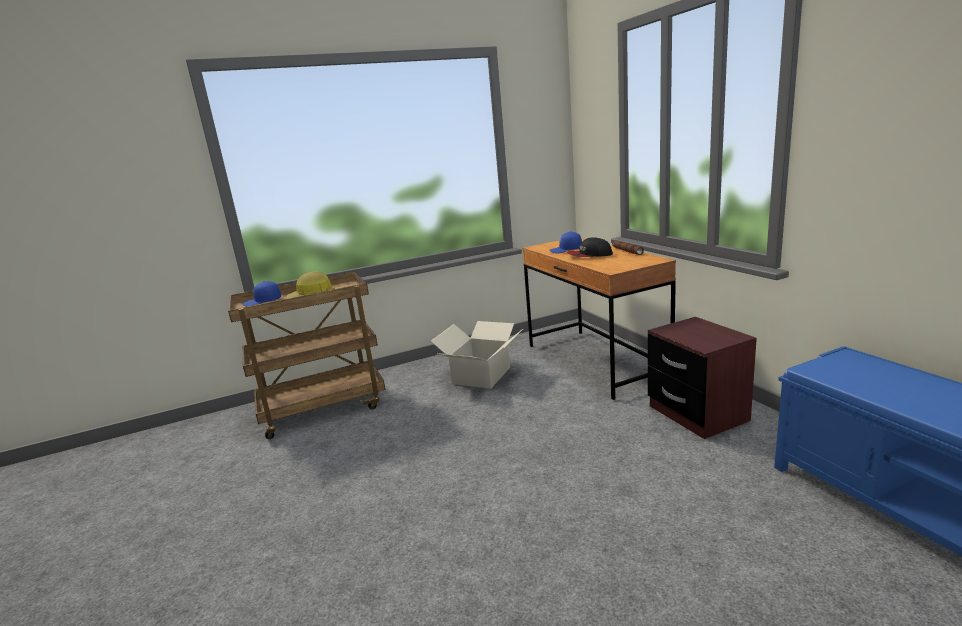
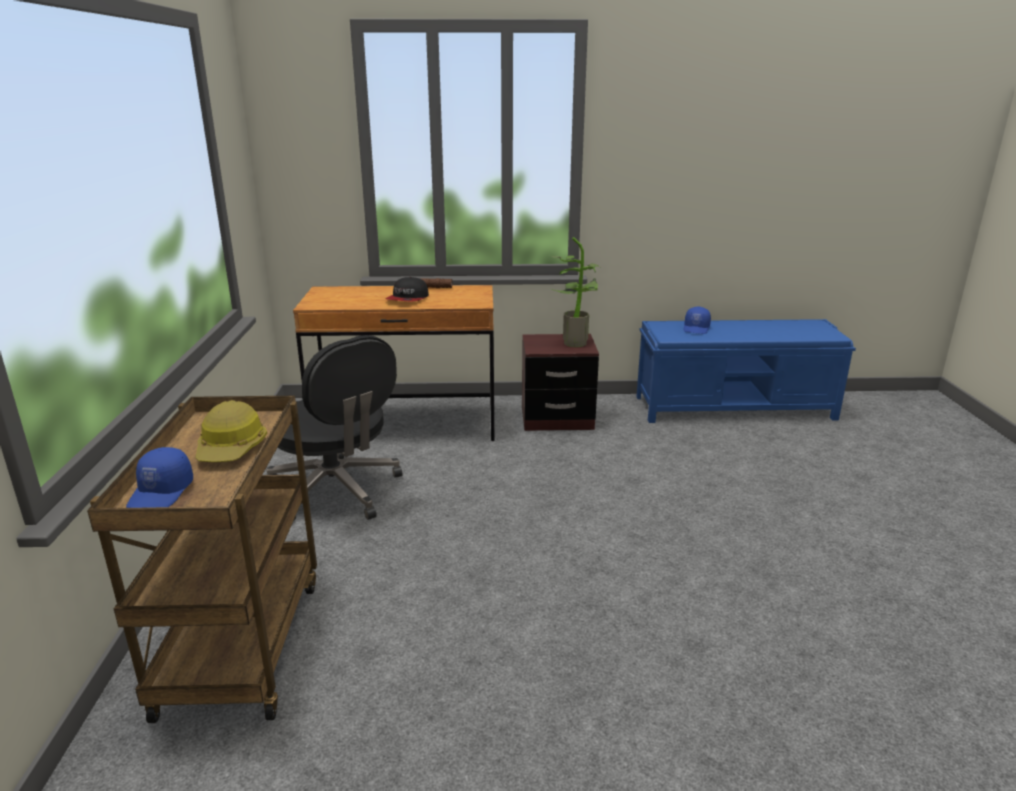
camera: 70 degrees left, 5 degrees up
cardboard box [431,321,523,389] -> black office chair [267,335,402,520]
blue cap [549,231,582,254] -> blue cap moved to [683,306,711,334]
none -> potted plant [551,237,601,347]

